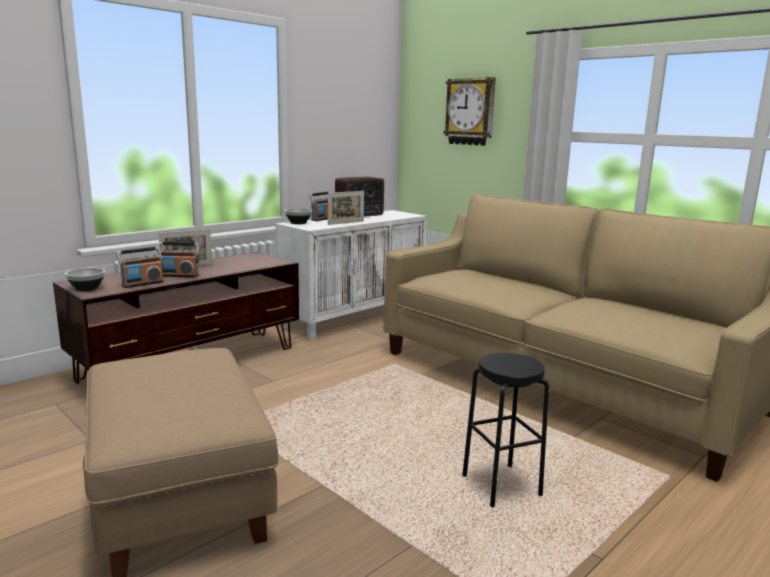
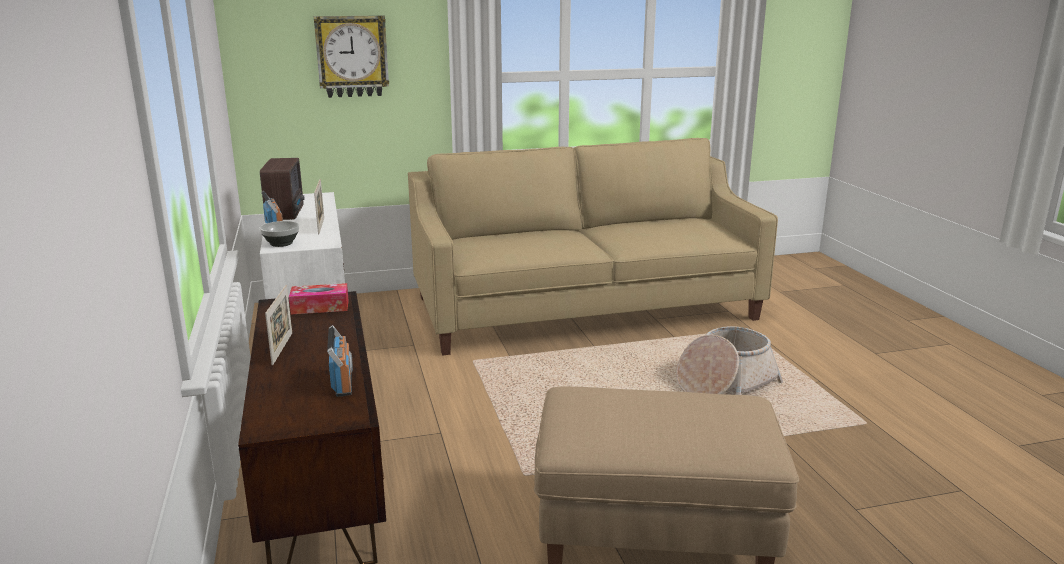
camera: 60 degrees left, 5 degrees up
bowl [65,268,105,291] -> none
radio [157,242,199,277] -> none
black stool [462,353,549,508] -> basket [676,326,783,395]
none -> tissue box [289,283,349,314]

